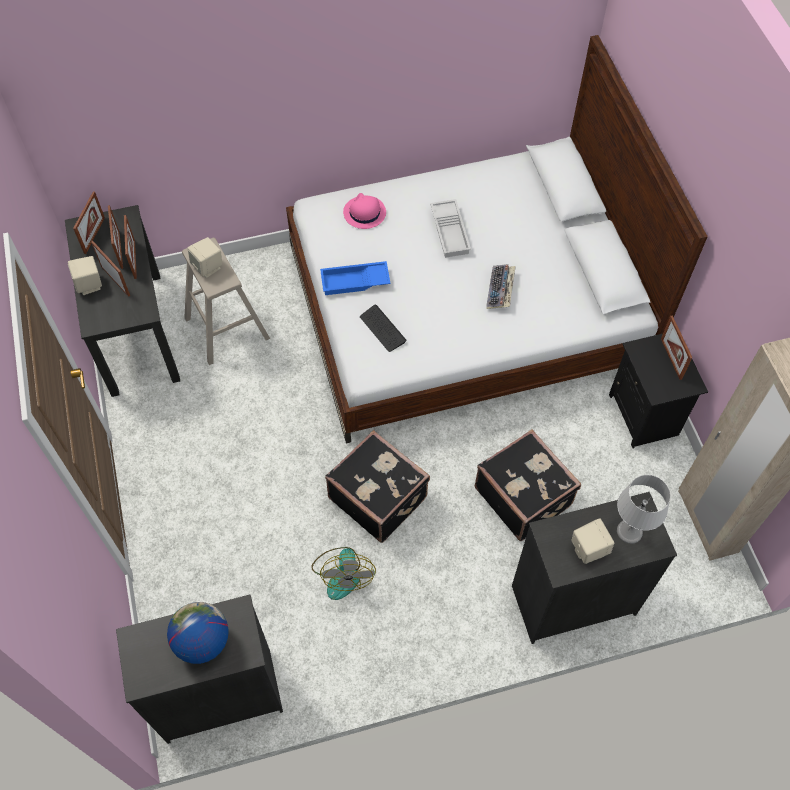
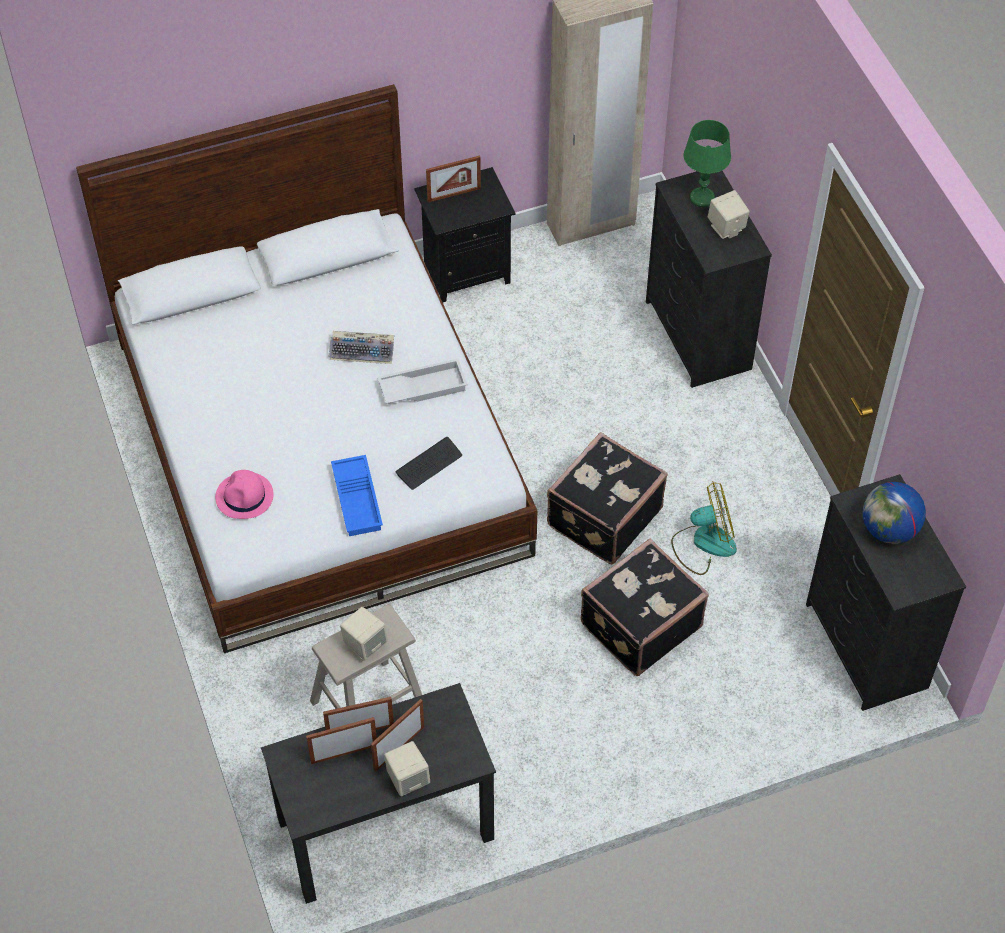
camera: 95 degrees left, 5 degrees down
picture frame [73,191,105,254] -> none
white tray [430,199,471,258] -> white tray moved to [378,358,467,404]
black suitcase [474,429,581,541] -> black suitcase moved to [581,539,709,676]
grey table lamp [617,475,671,544] -> green table lamp [684,120,731,207]

